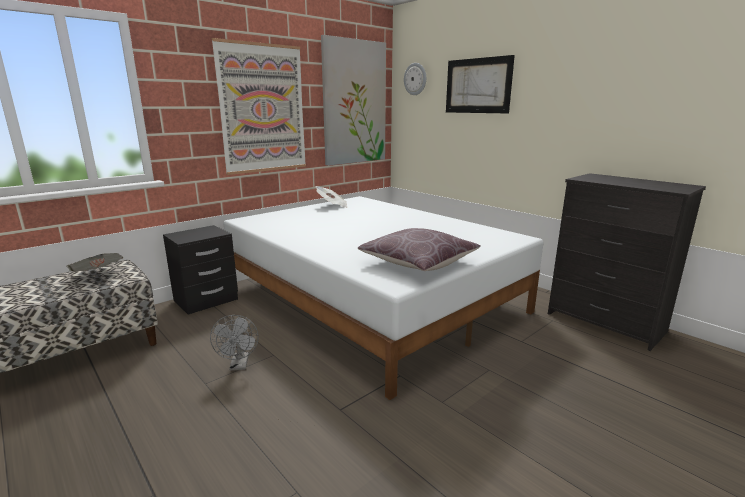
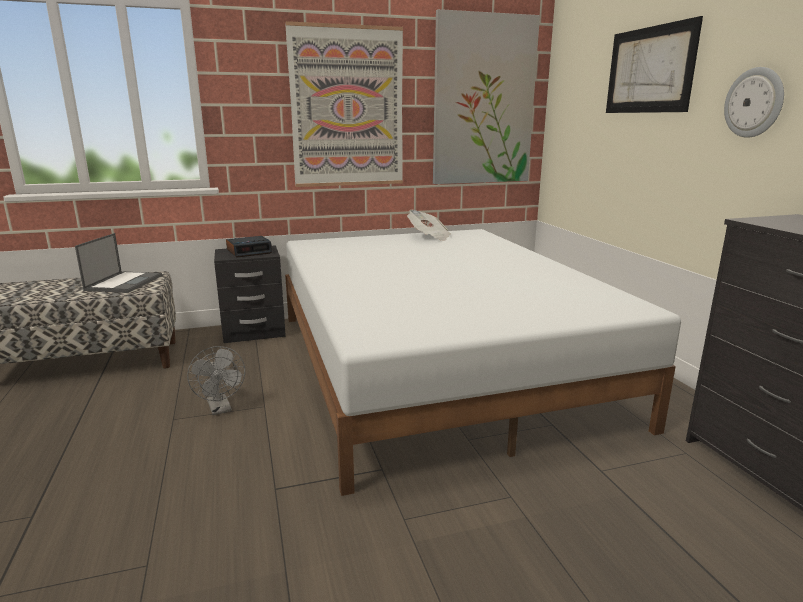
camera: 25 degrees right, 0 degrees up
newspaper [67,253,123,272] -> laptop [75,233,162,293]
grey fan [210,315,259,371] -> grey fan turned 45 degrees counterclockwise [187,346,245,415]
brown pillow [357,228,481,271] -> none
wall clock [404,63,426,95] -> wall clock moved to [724,67,784,138]
none -> alarm clock [226,236,272,258]

